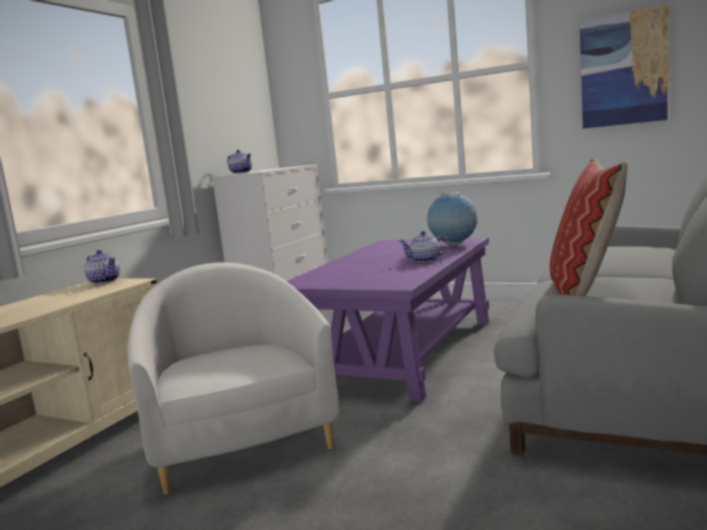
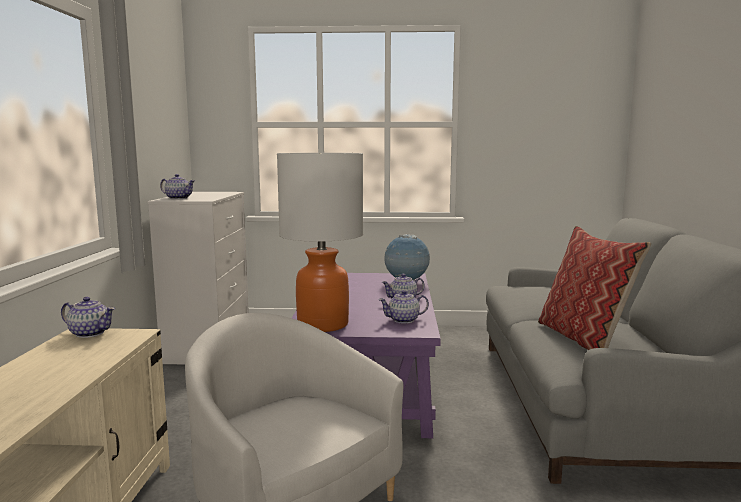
camera: 25 degrees left, 0 degrees up
picture [579,4,670,129] -> none
none -> table lamp [277,153,363,332]
none -> teapot [378,290,429,324]

